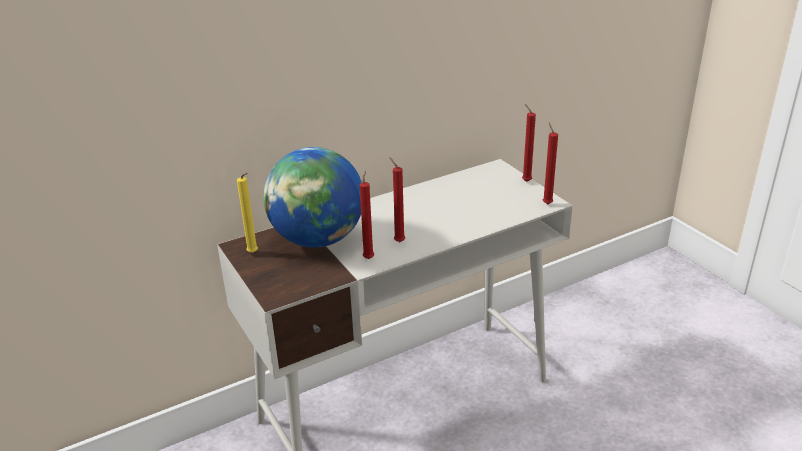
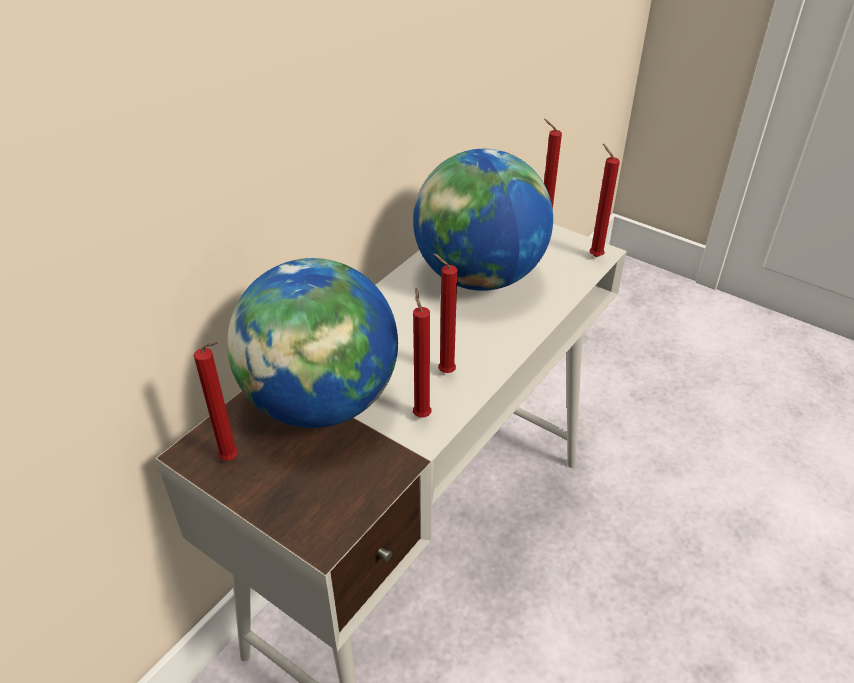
camera: 25 degrees left, 10 degrees up
yellow candle [237,173,258,253] -> red candle [193,342,238,461]
none -> globe [413,149,553,291]

